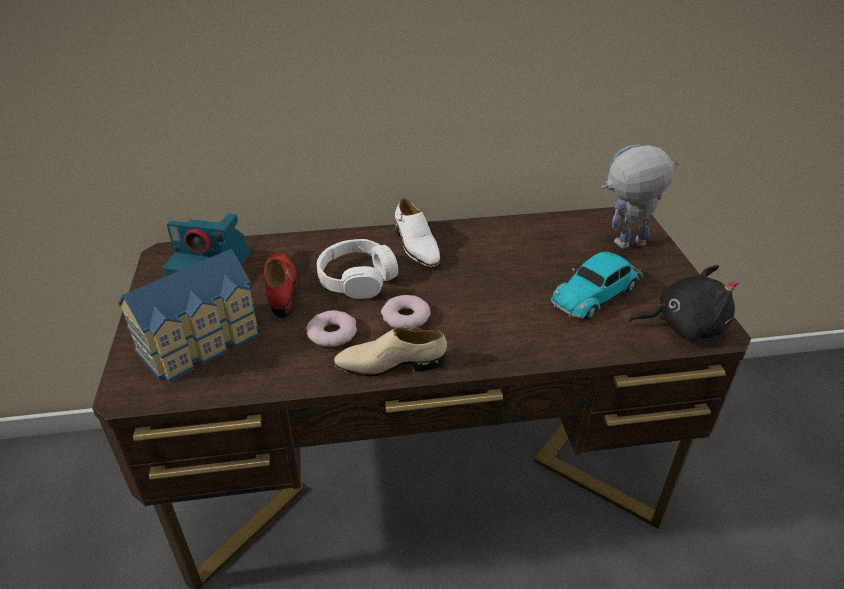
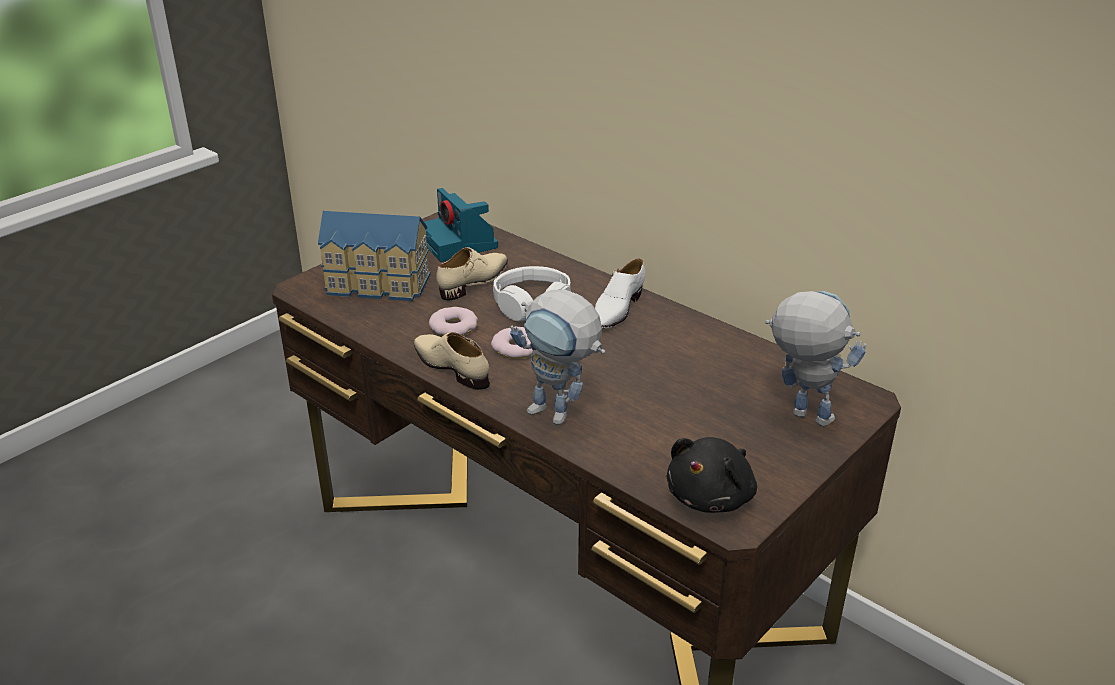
camera: 50 degrees right, 5 degrees down
red shoe [264,253,297,318] -> beige shoe [436,247,508,301]
toy car [551,252,643,319] -> none
black plush toy [628,265,739,341] -> black plush toy turned 75 degrees clockwise [666,437,757,513]
none -> toy robot [510,289,605,425]

